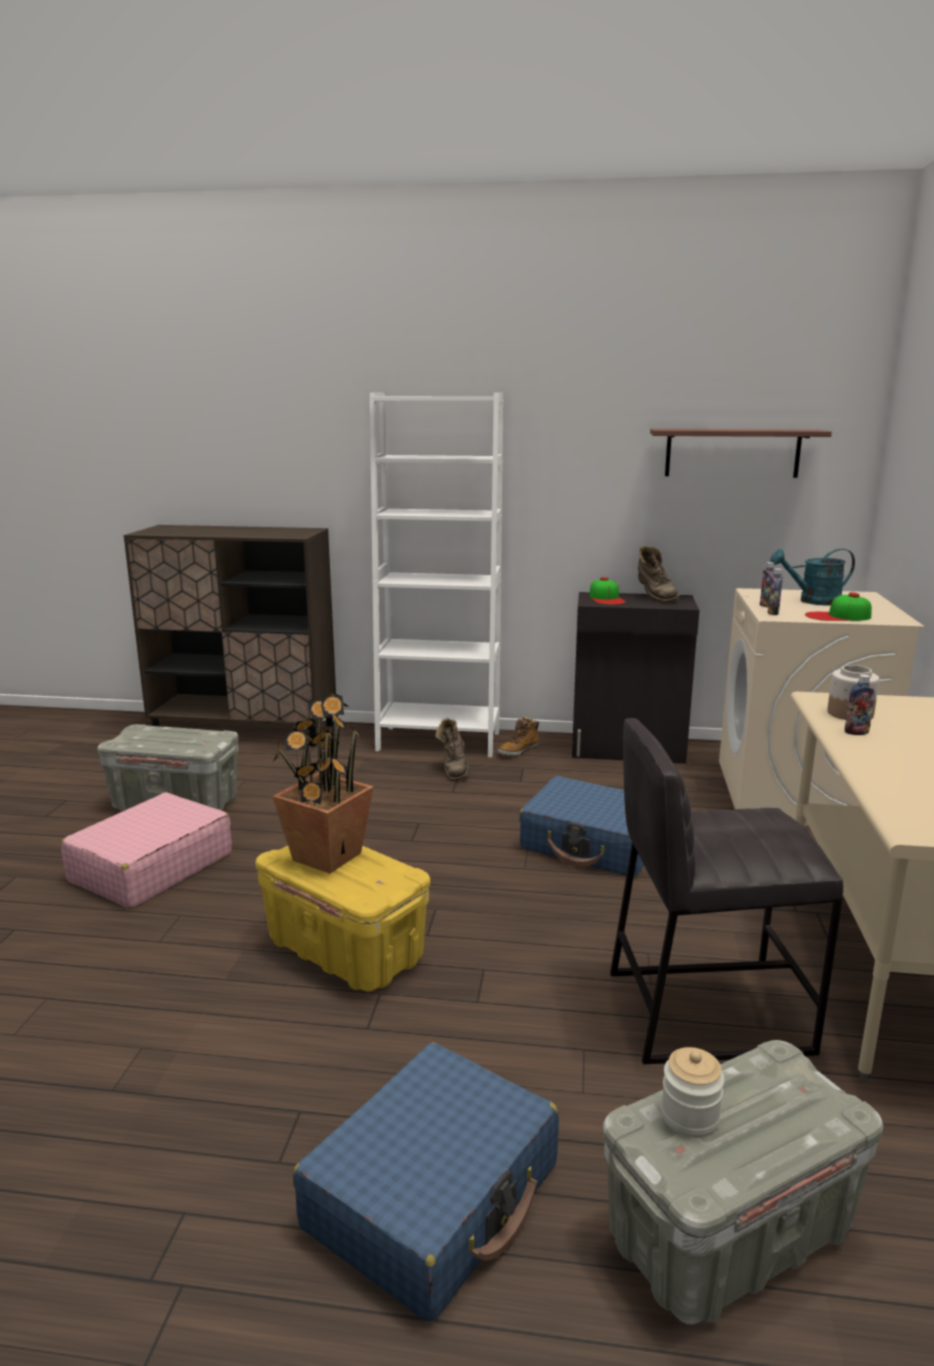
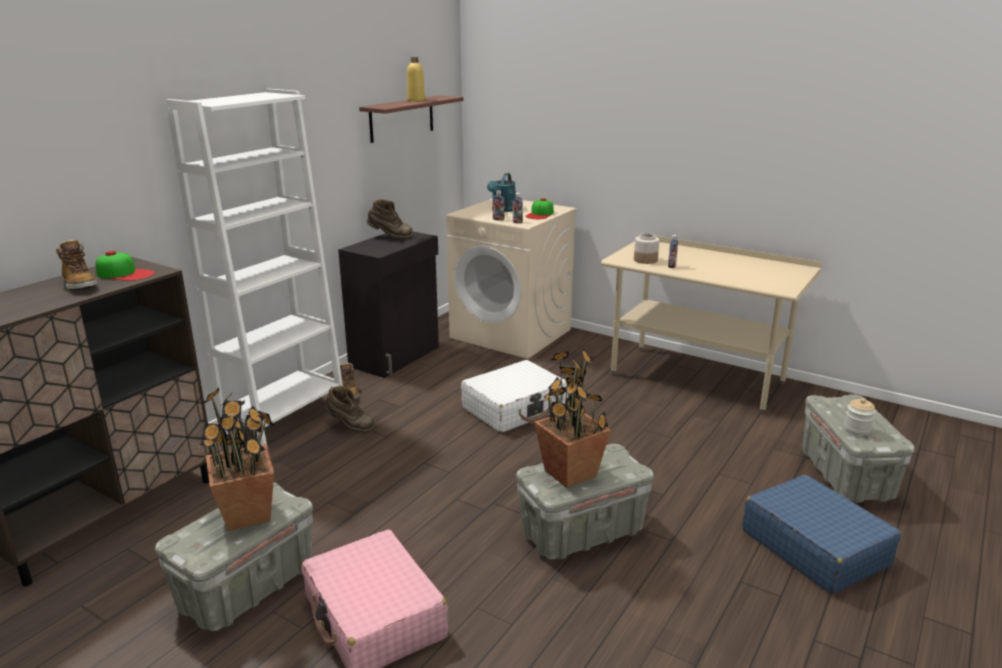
camera: 65 degrees left, 5 degrees up
yellow storage box [255,846,430,991] -> grey storage box [516,444,654,560]
blue suitcase [519,776,644,877] -> white suitcase [461,360,568,433]
cap [589,577,625,605] -> cap moved to [95,251,155,281]
grey stool [610,718,843,1064] -> none
none -> boot [56,240,98,290]
none -> potted plant [200,388,274,531]
none -> yellow bottle [407,57,425,101]

